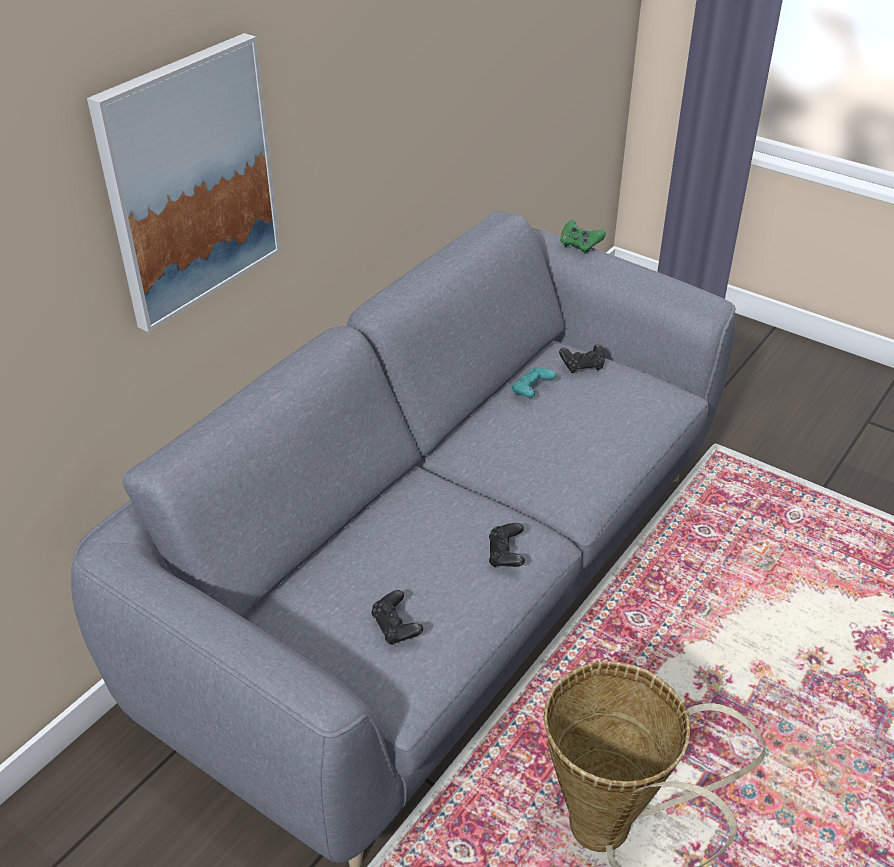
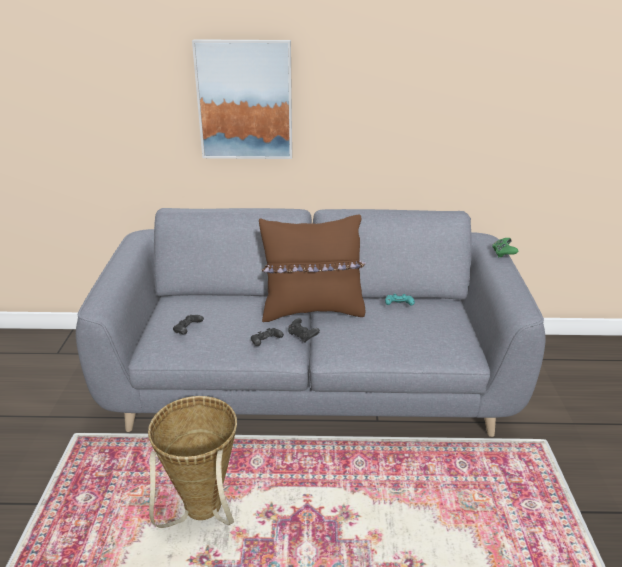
camera: 55 degrees right, 10 degrees down
black game controller [559,344,605,373] -> black game controller moved to [288,318,320,343]
none -> brown pillow [259,215,366,322]

